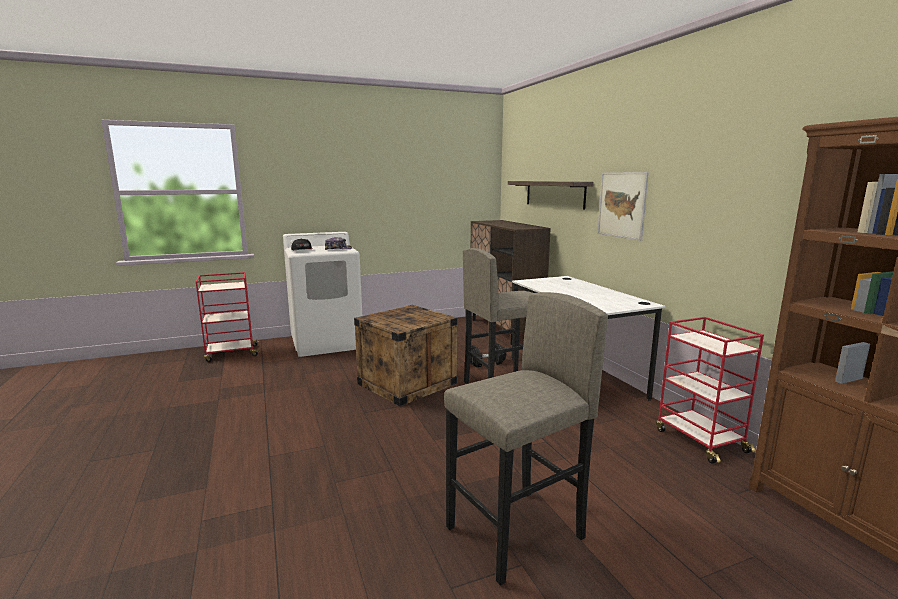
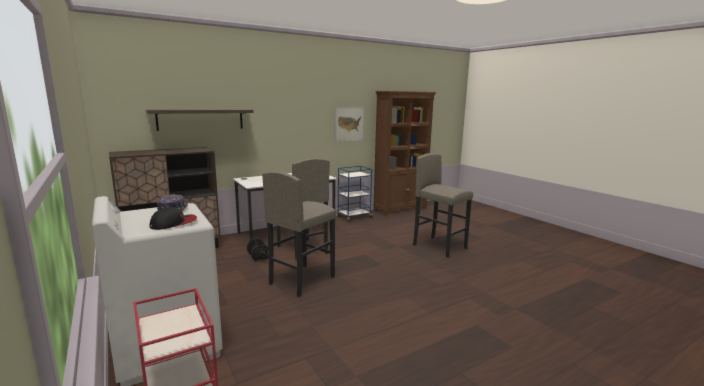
camera: 100 degrees left, 0 degrees up
crate [354,305,457,407] -> grey stool [262,172,336,297]
picture [597,172,649,241] -> picture moved to [334,107,365,142]
red cart [656,317,764,464] -> blue cart [337,166,374,222]

